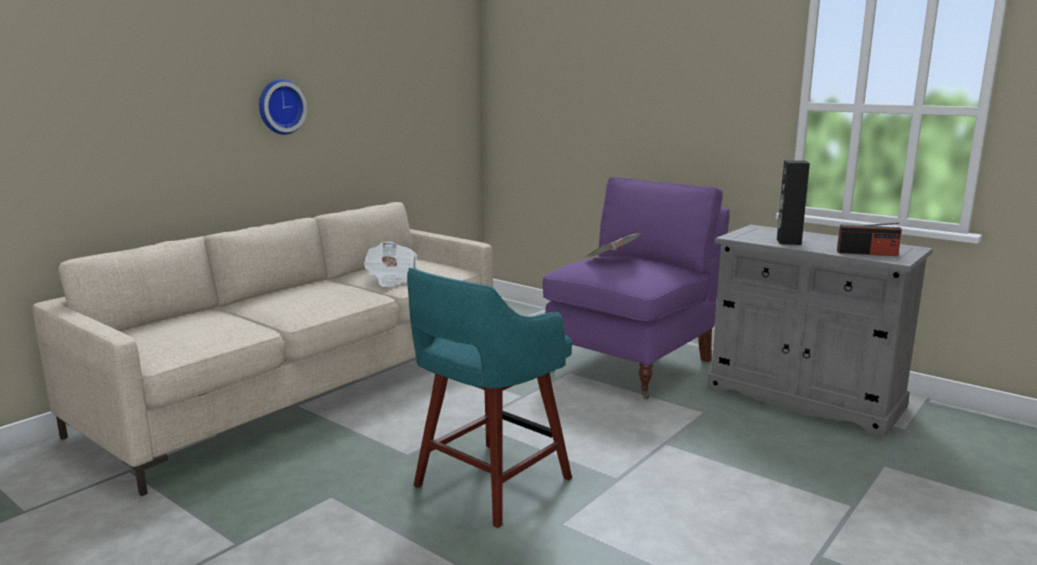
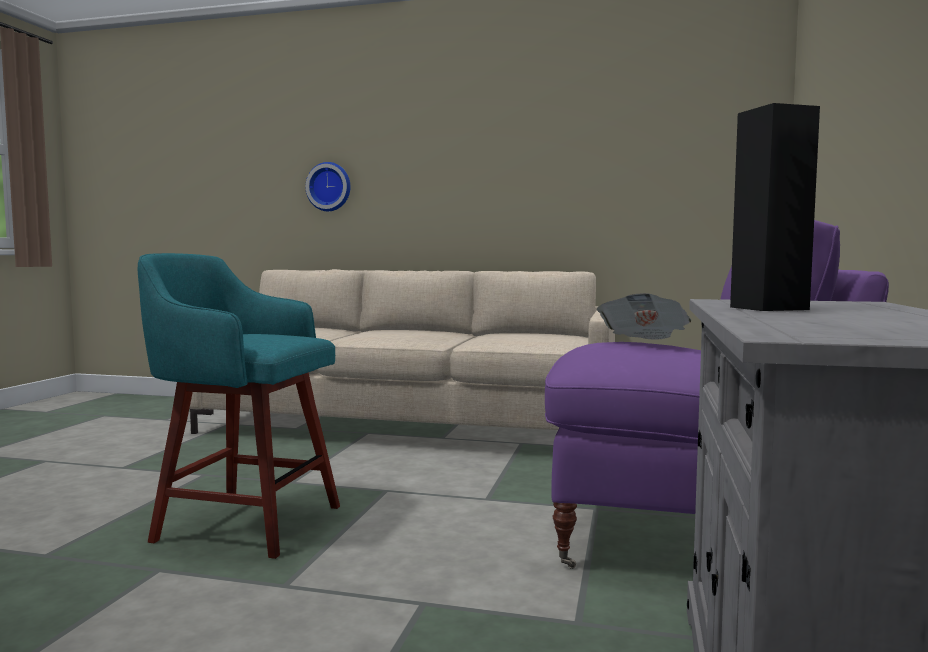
camera: 65 degrees right, 10 degrees down
wall clock [259,79,307,135] -> wall clock moved to [305,162,351,211]
newspaper [363,242,417,287] -> none
radio [837,223,902,256] -> none

